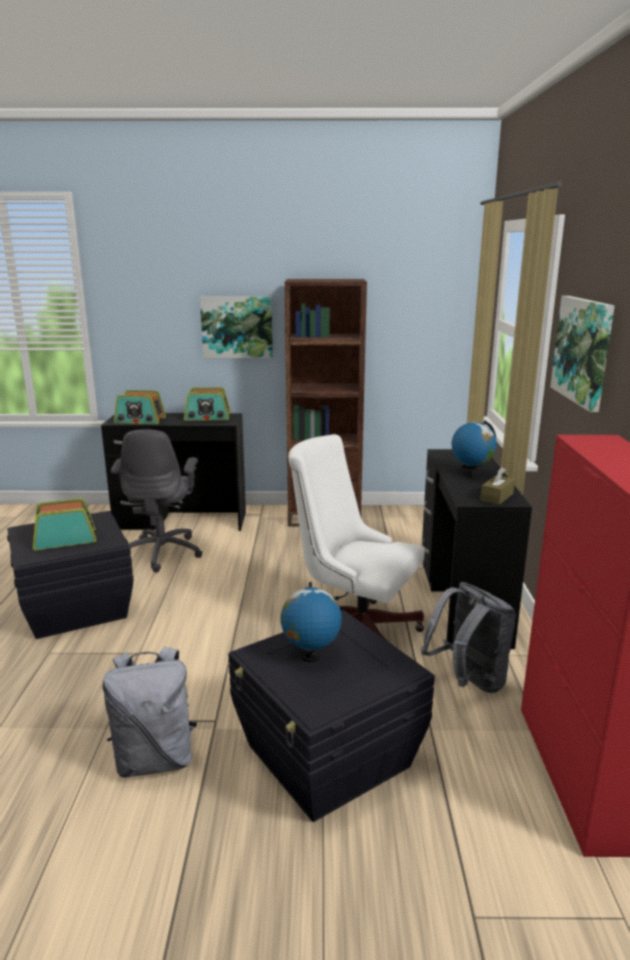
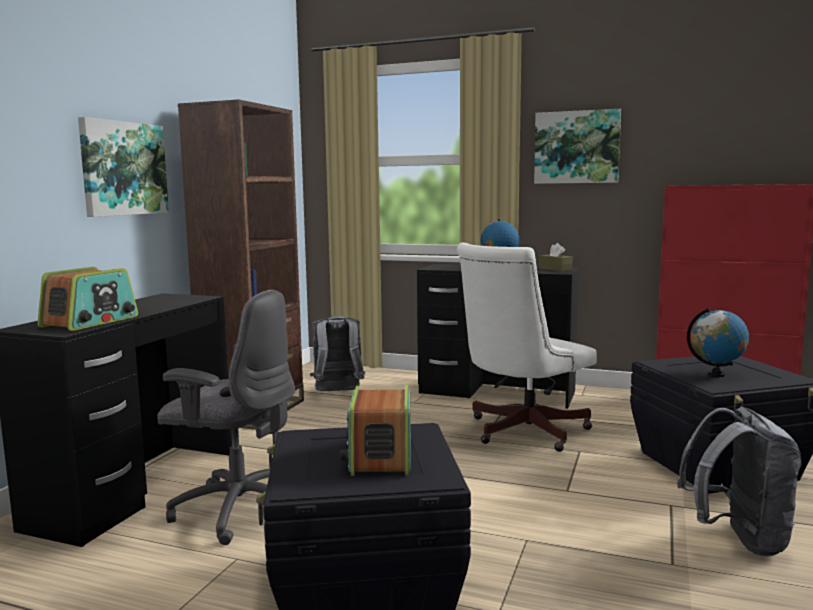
camera: 70 degrees left, 10 degrees down
radio [184,387,231,421] -> none
grey backpack [421,582,516,693] -> grey backpack moved to [310,316,365,391]

